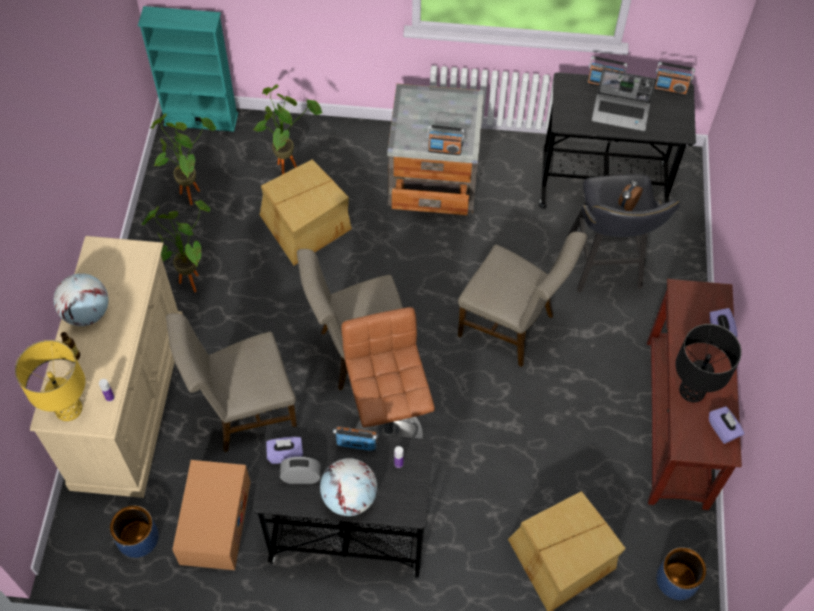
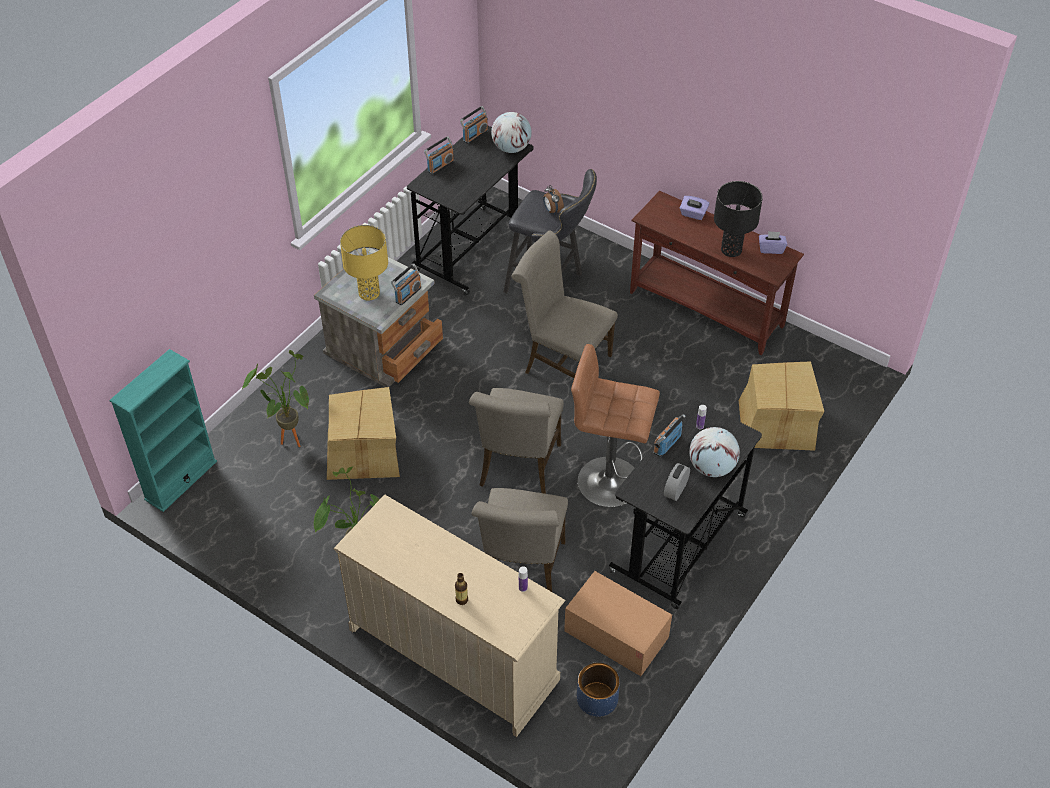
camera: 60 degrees left, 10 degrees down
yellow table lamp [15,340,85,421] -> yellow table lamp moved to [340,225,388,301]
globe [54,273,108,326] -> globe moved to [491,112,532,153]
potted plant [150,113,216,205] -> none
purple tissue box [266,437,303,464] -> none
beige chair [458,232,587,367] -> beige chair turned 120 degrees counterclockwise [512,230,618,378]
laptop [592,69,657,131] -> none
blue planter [656,548,707,600] -> none

